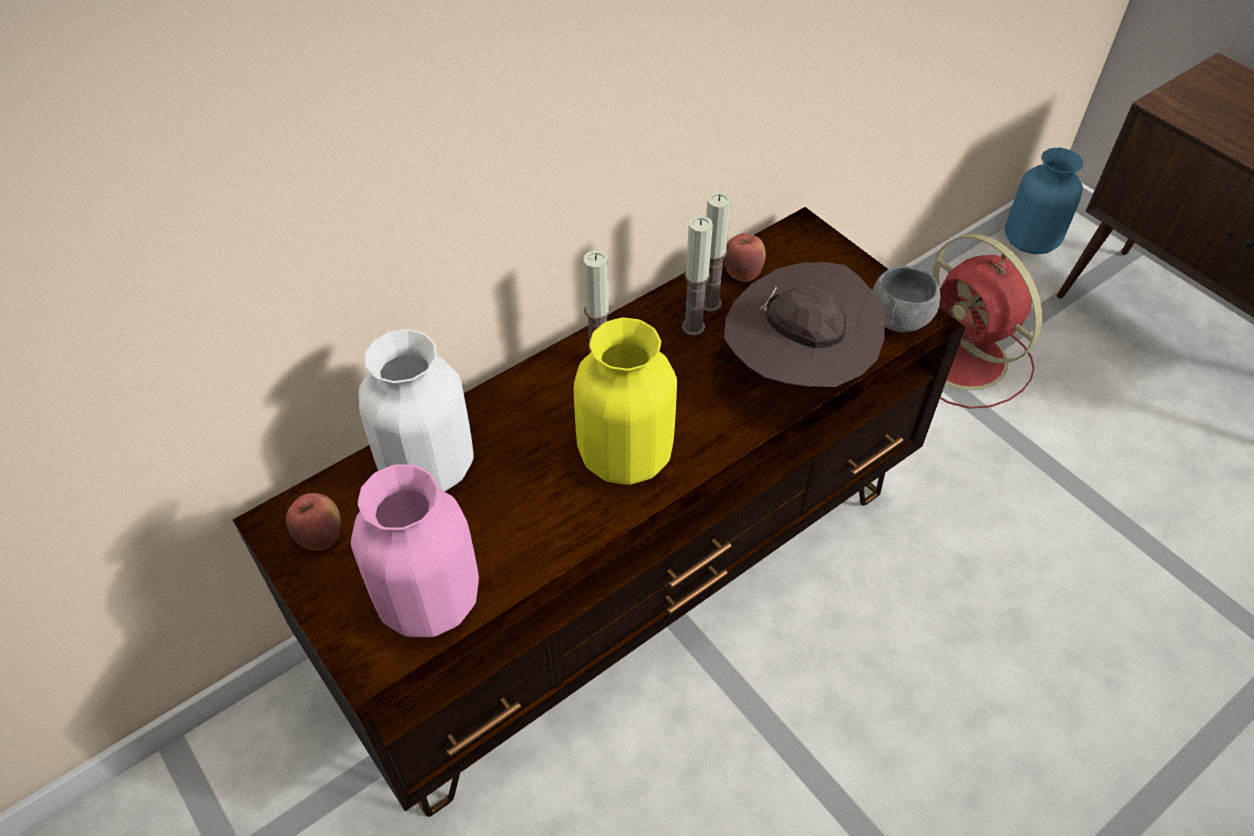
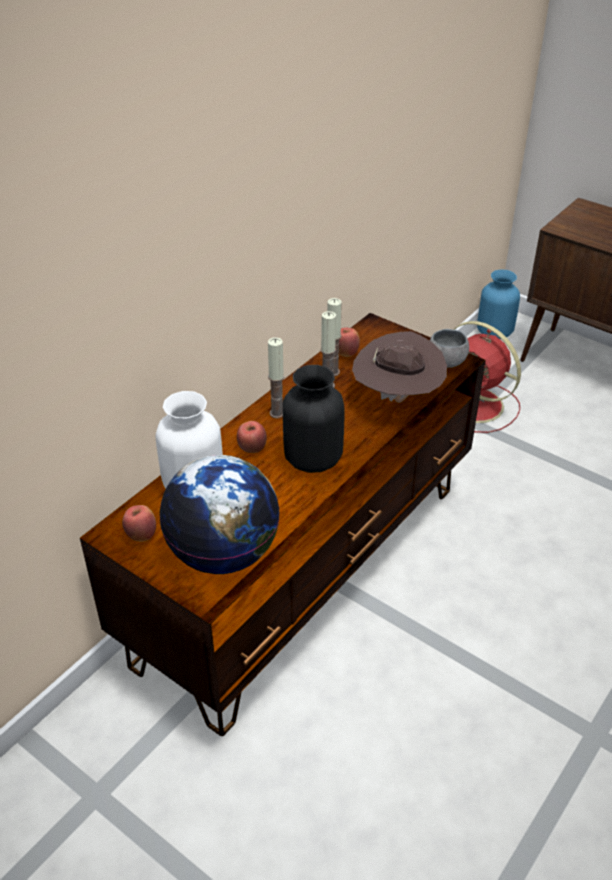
camera: 15 degrees left, 10 degrees down
pink vase [351,464,479,637] -> globe [159,455,280,574]
yellow vase [574,318,677,485] -> black vase [283,365,345,473]
none -> apple [237,421,267,453]

